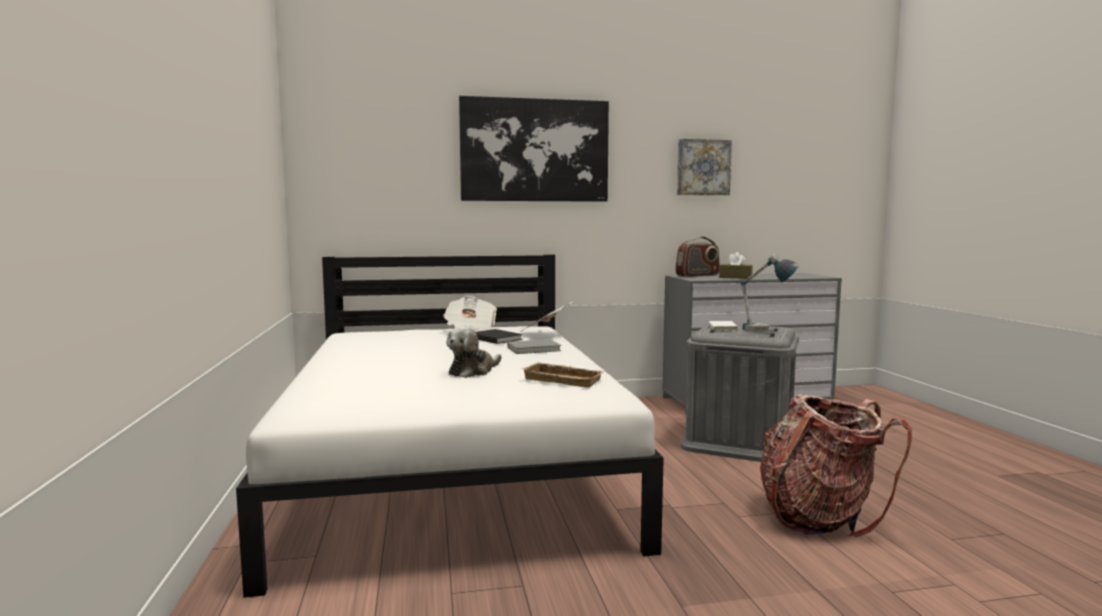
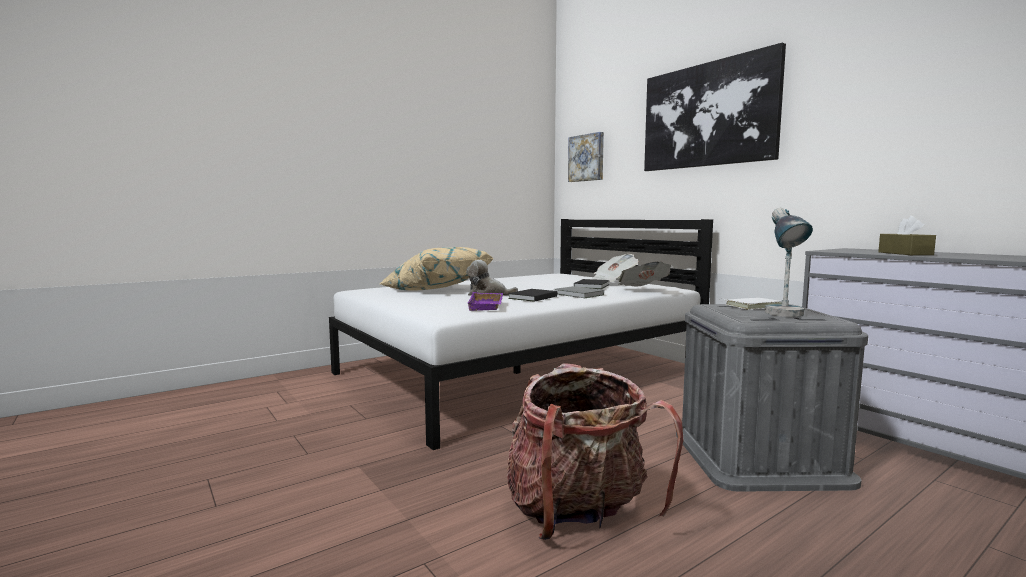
camera: 65 degrees right, 0 degrees up
beige tray [521,362,606,387] -> purple tray [468,292,503,311]
radio [676,236,720,277] -> none
picture [677,139,732,195] -> picture moved to [568,132,604,182]
none -> beige pillow [380,247,494,291]
none -> black book [508,289,557,302]

